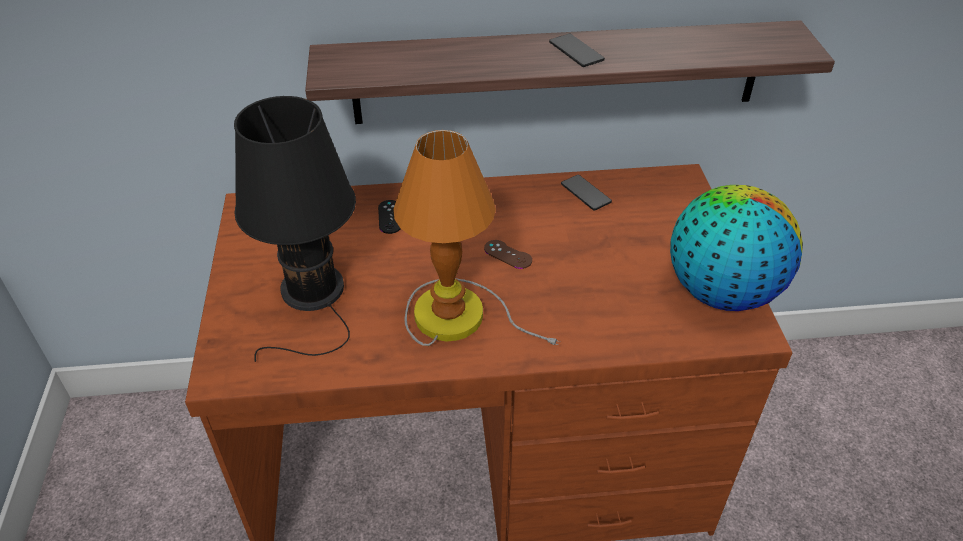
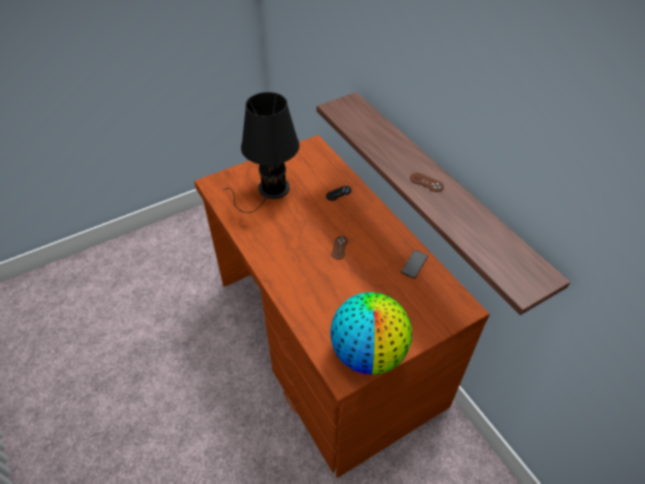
camera: 65 degrees right, 5 degrees up
table lamp [393,130,560,346] -> none
phone [549,34,605,67] -> brown game controller [410,173,444,192]

